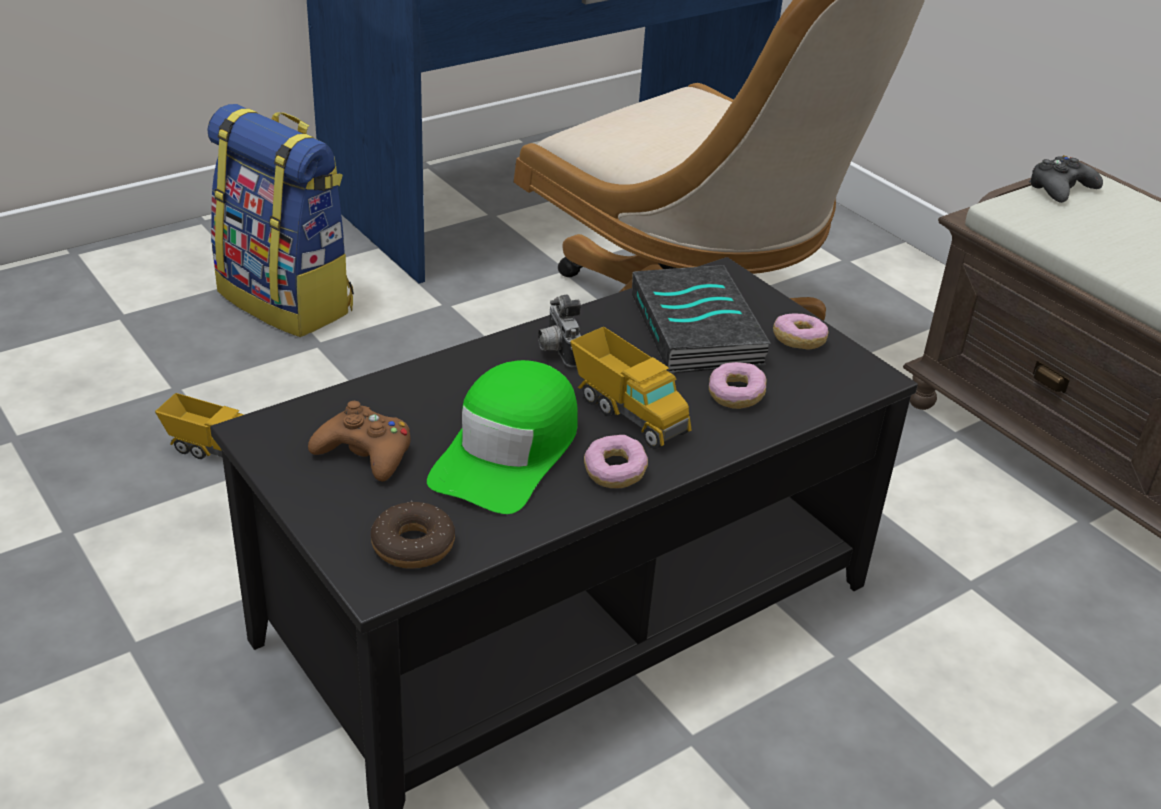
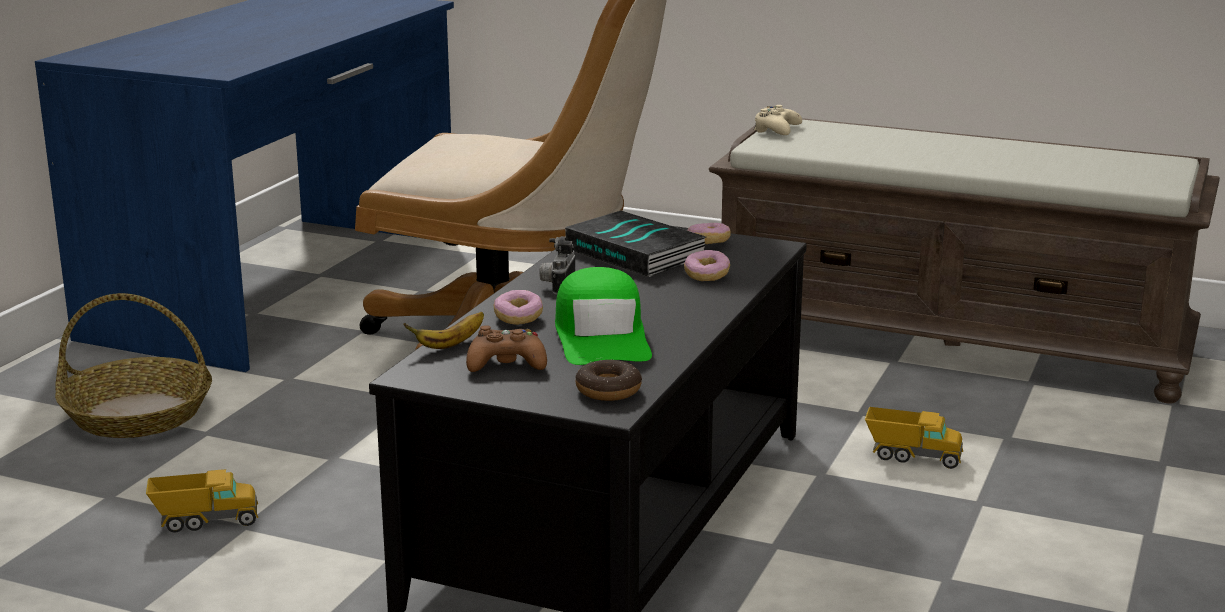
camera: 30 degrees left, 15 degrees down
backpack [207,104,354,337] -> basket [55,293,212,438]
camera [538,295,581,367] -> camera turned 60 degrees clockwise [539,236,575,295]
toy truck [570,327,692,449] -> toy truck moved to [865,407,963,469]
donut [584,435,648,488] -> donut moved to [494,290,543,325]
black game controller [1029,155,1103,203] -> beige game controller [754,105,802,135]
none -> banana [403,312,484,349]

